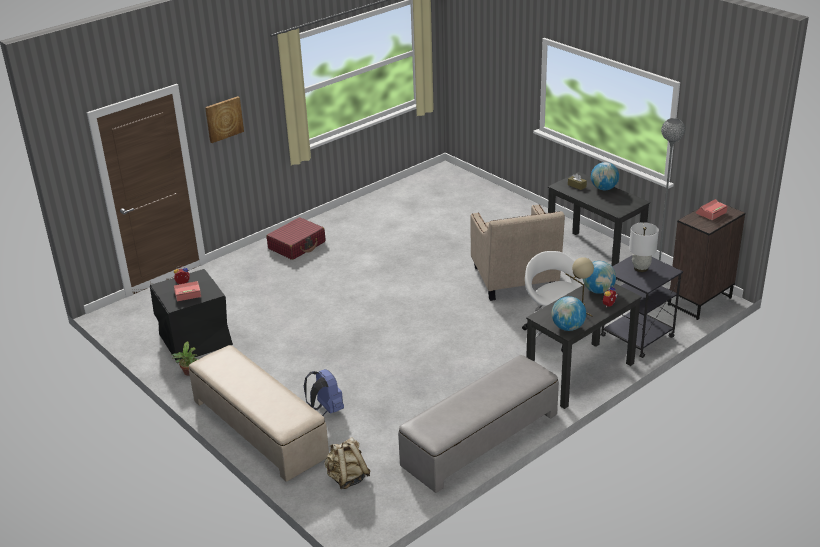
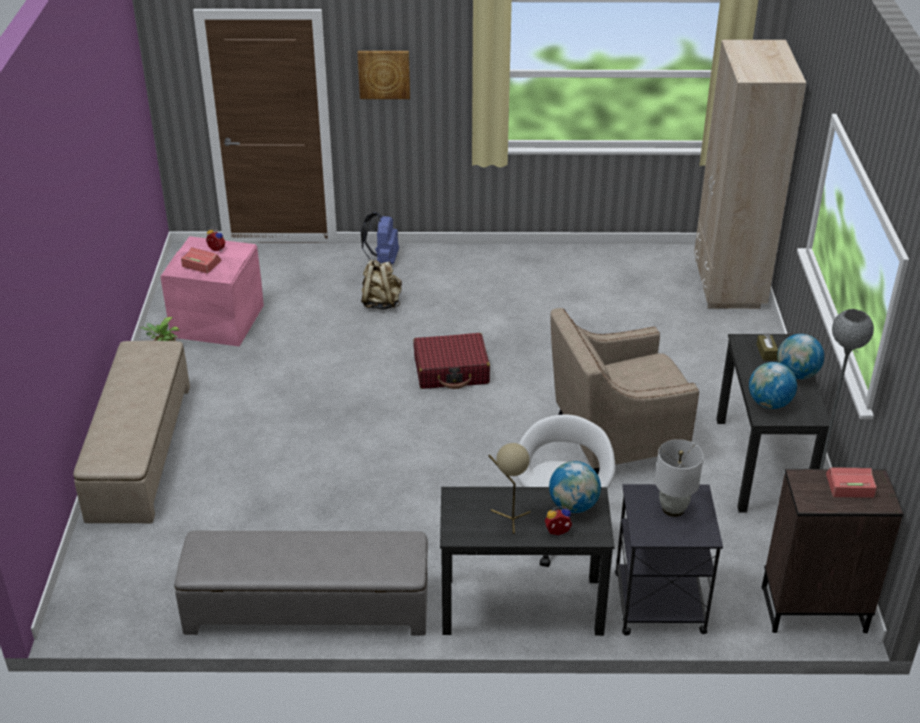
camera: 40 degrees right, 5 degrees up
black storage box [150,269,233,363] -> pink storage box [160,236,264,347]
red suitcase [266,217,325,260] -> red suitcase moved to [413,333,490,389]
blue backpack [304,369,344,416] -> blue backpack moved to [361,212,399,264]
beige backpack [324,437,370,489] -> beige backpack moved to [361,260,402,310]
beige armchair [470,204,565,301] -> beige armchair turned 45 degrees clockwise [550,308,699,474]
globe [551,296,586,331] -> globe moved to [749,362,797,409]
none -> beige wardrobe [694,40,806,309]

